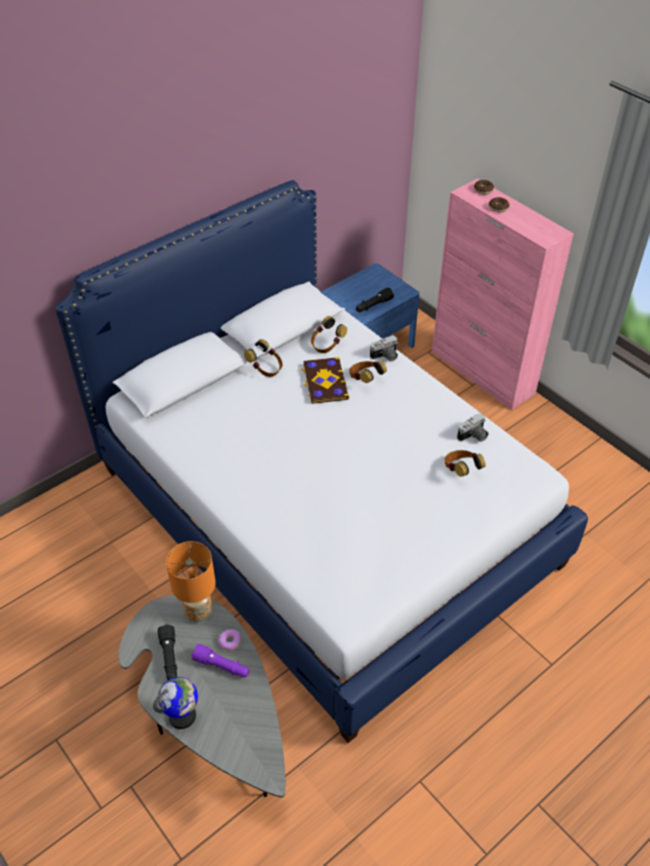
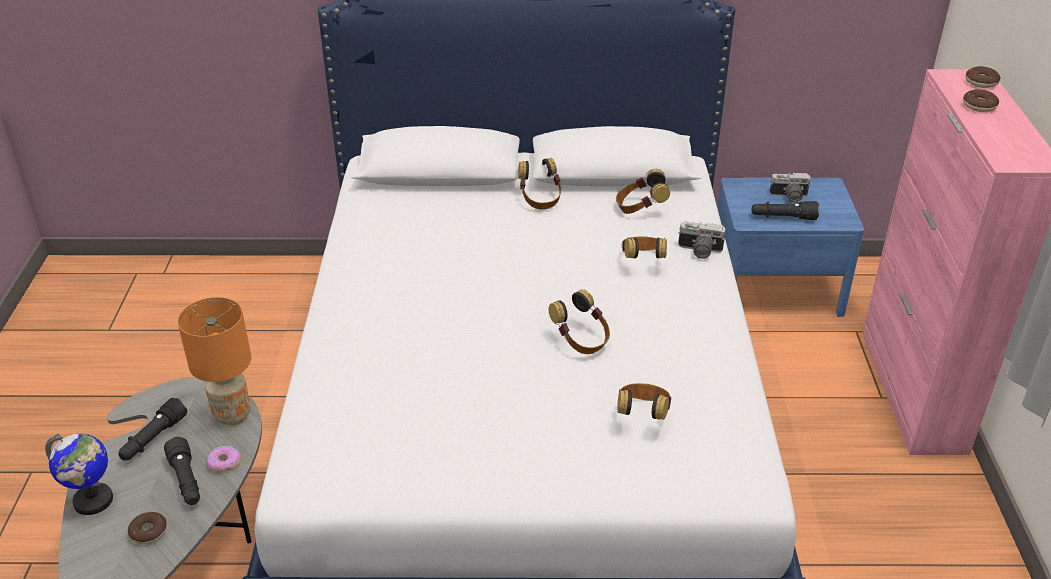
camera: 40 degrees right, 10 degrees down
purple flashlight [191,644,249,677] -> black flashlight [164,437,200,505]
book [301,357,349,404] -> none
camera [457,413,489,442] -> camera moved to [770,172,811,203]
none -> donut [128,512,167,544]
none -> headphones [549,289,610,354]

